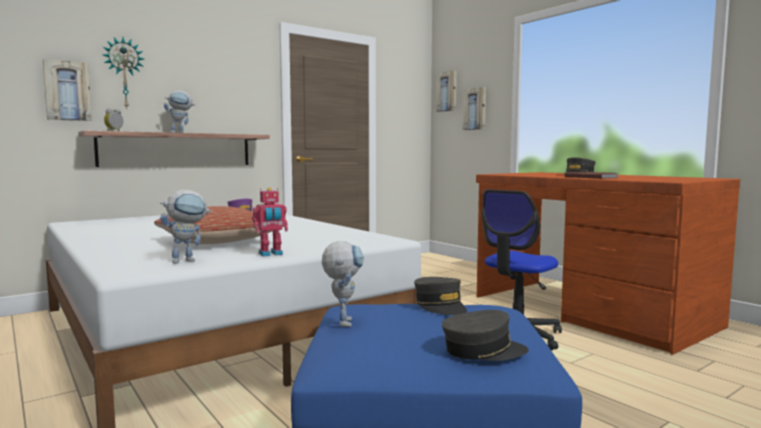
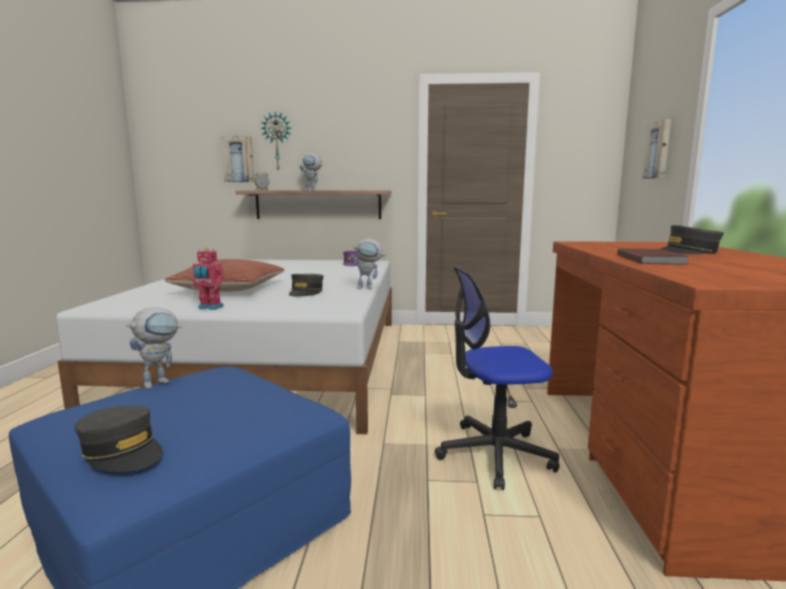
camera: 40 degrees right, 5 degrees up
toy robot [160,190,212,264] -> toy robot moved to [350,238,386,289]
grey cap [414,277,467,315] -> grey cap moved to [289,274,324,297]
picture [436,70,457,112] -> none

